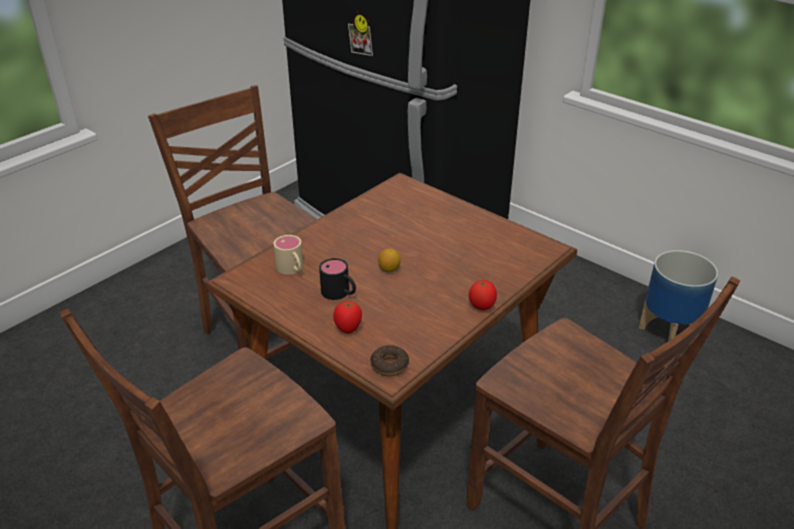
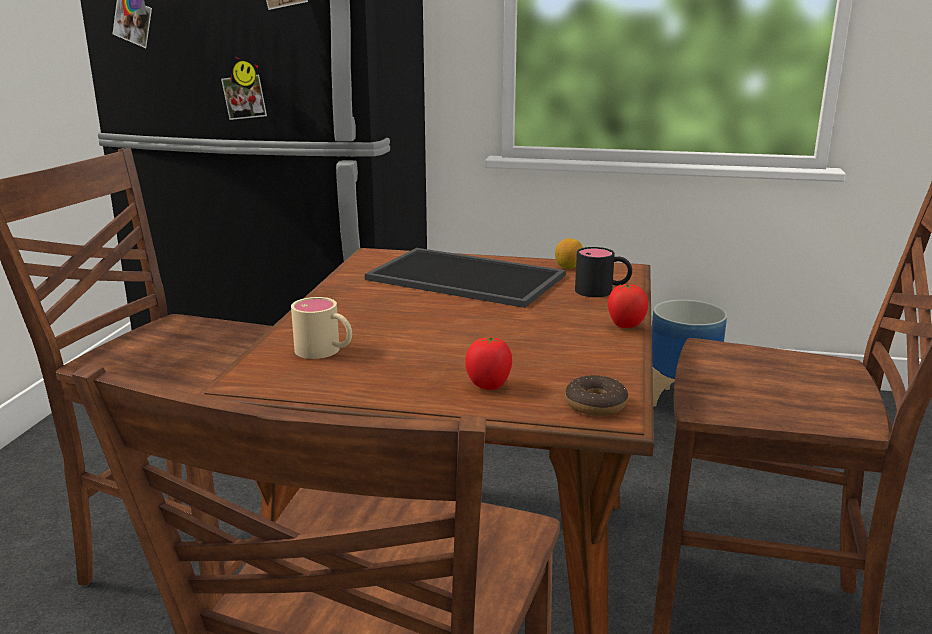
camera: 30 degrees left, 15 degrees down
black mug [319,258,356,300] -> black mug moved to [575,247,632,297]
lemon [378,249,401,273] -> lemon moved to [555,238,583,269]
none -> tray [365,248,566,308]

